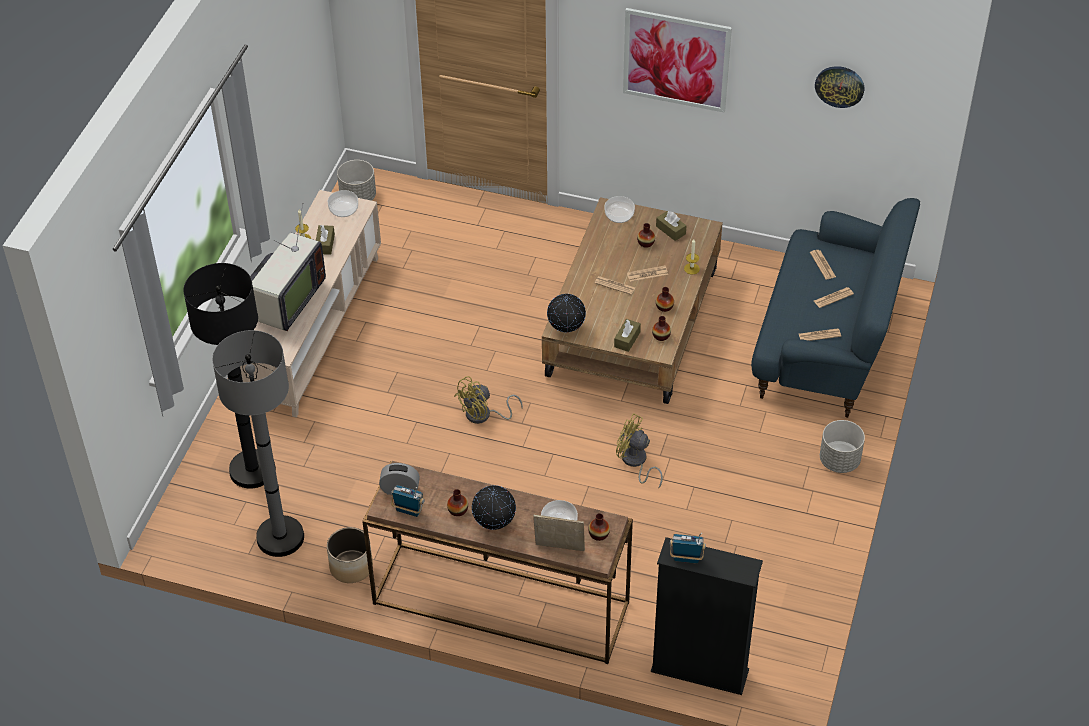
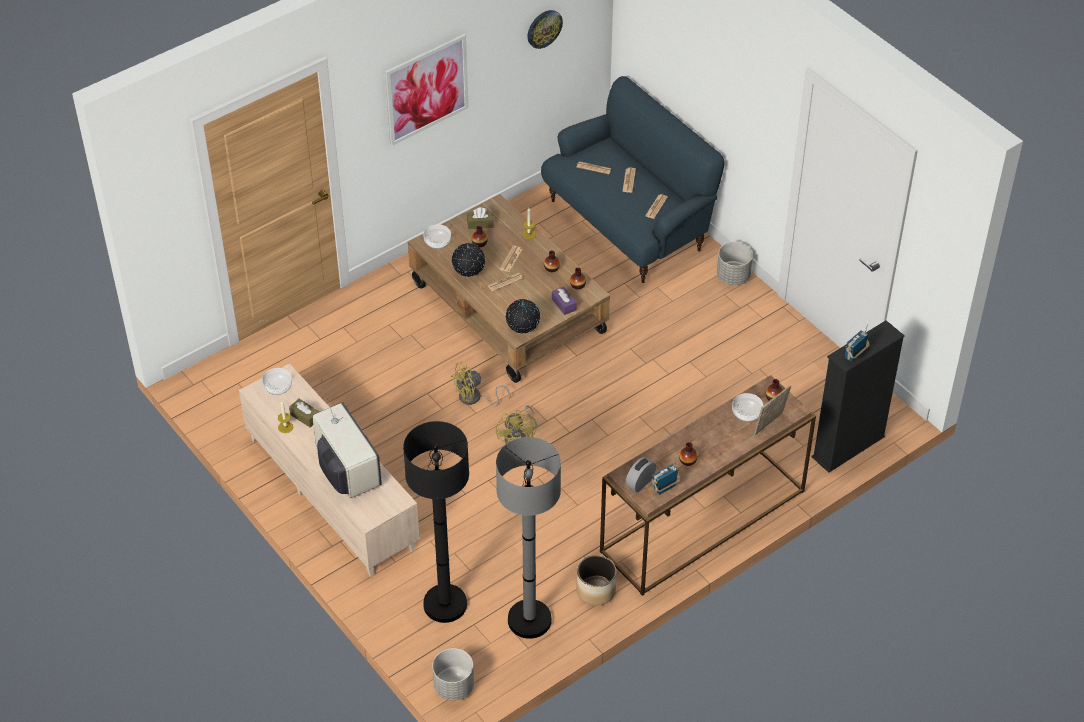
camera: 55 degrees left, 0 degrees up
grey planter [337,160,376,201] -> grey planter moved to [432,648,474,701]
globe [472,485,516,530] -> globe moved to [452,243,485,277]
brown tissue box [614,319,641,352] -> purple tissue box [552,286,577,315]
yellow fan [616,413,663,488] -> yellow fan moved to [451,361,510,407]

